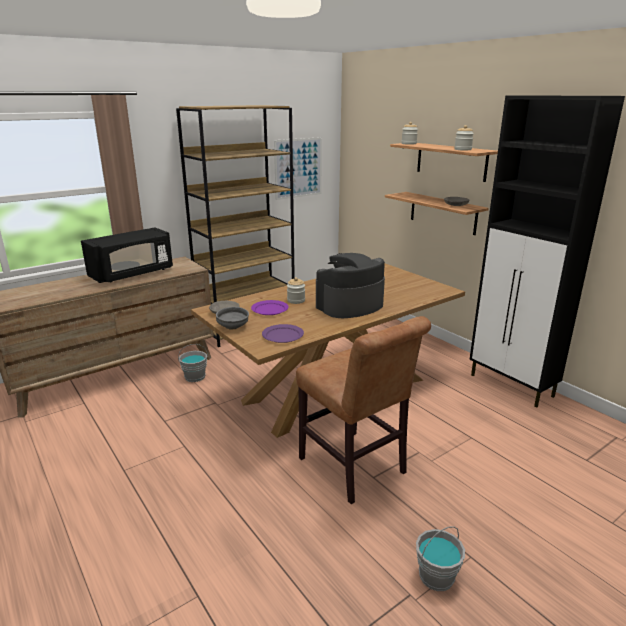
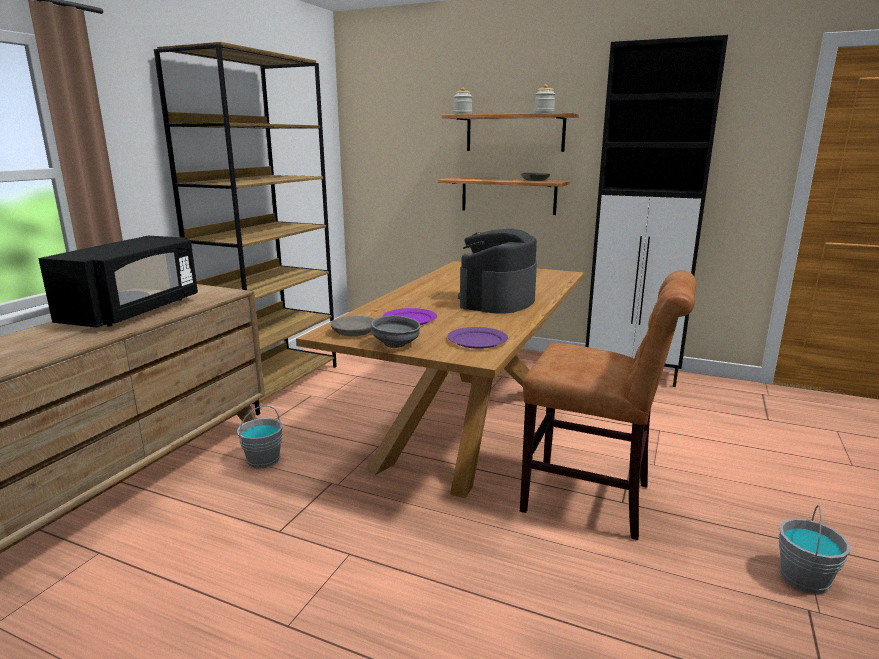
camera: 30 degrees left, 5 degrees down
picture [274,137,322,200] -> none
jar [287,277,305,304] -> none

